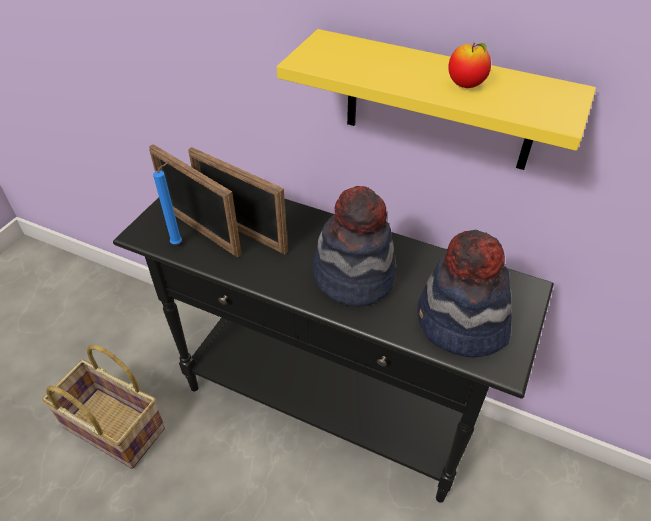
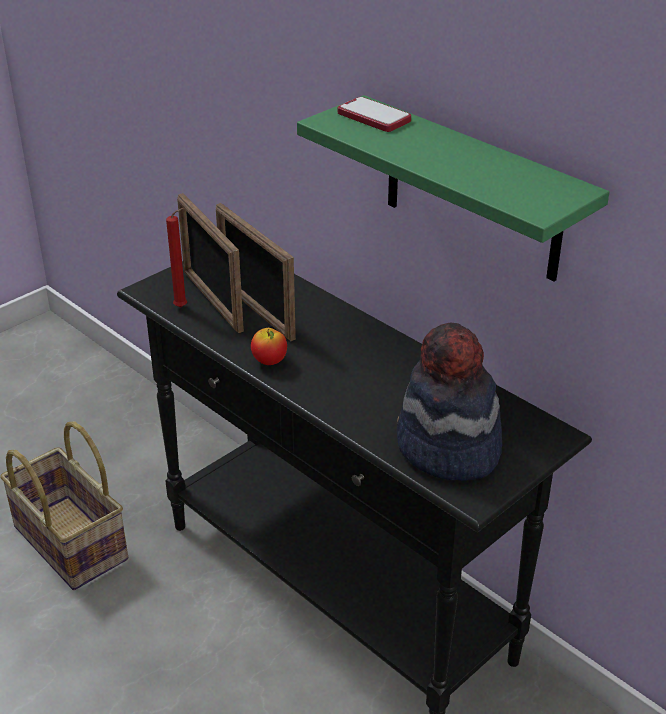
camera: 20 degrees right, 10 degrees down
blue candle [153,163,182,244] -> red candle [166,208,187,307]
yellow shelf [277,29,596,170] -> green shelf [297,95,610,281]
hat [313,186,397,307] -> none
apple [448,42,491,88] -> apple moved to [251,328,287,365]
none -> phone [338,97,411,132]

